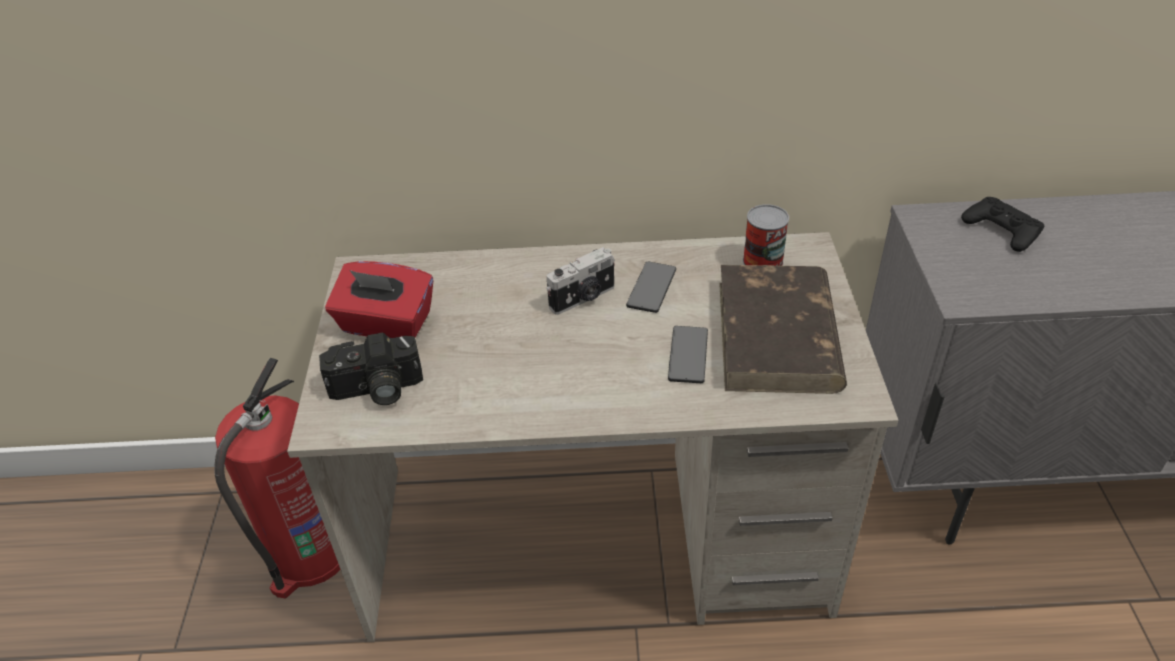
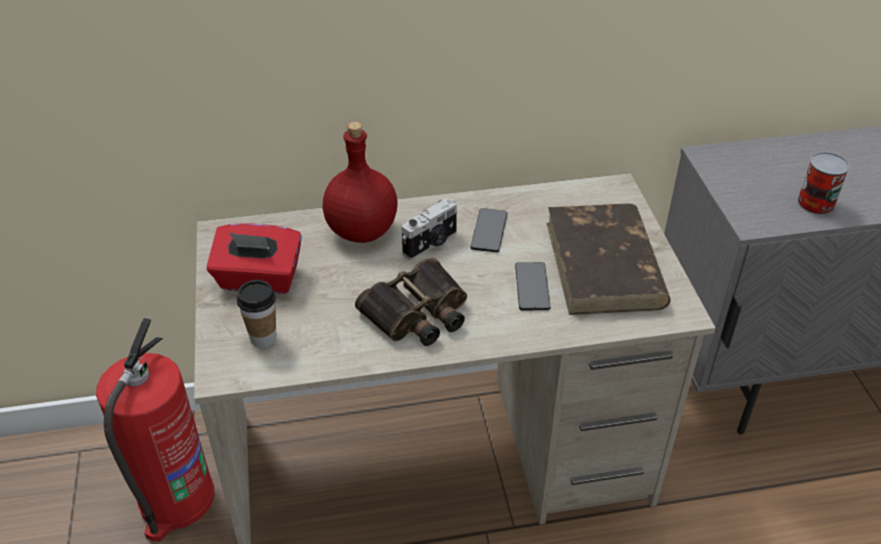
camera: 10 degrees left, 0 degrees up
camera [319,332,423,405] -> cup [237,280,277,348]
can [743,204,789,266] -> can moved to [797,152,850,215]
black game controller [961,197,1044,252] -> none
none -> red bottle [323,122,397,243]
none -> binoculars [355,258,467,346]

